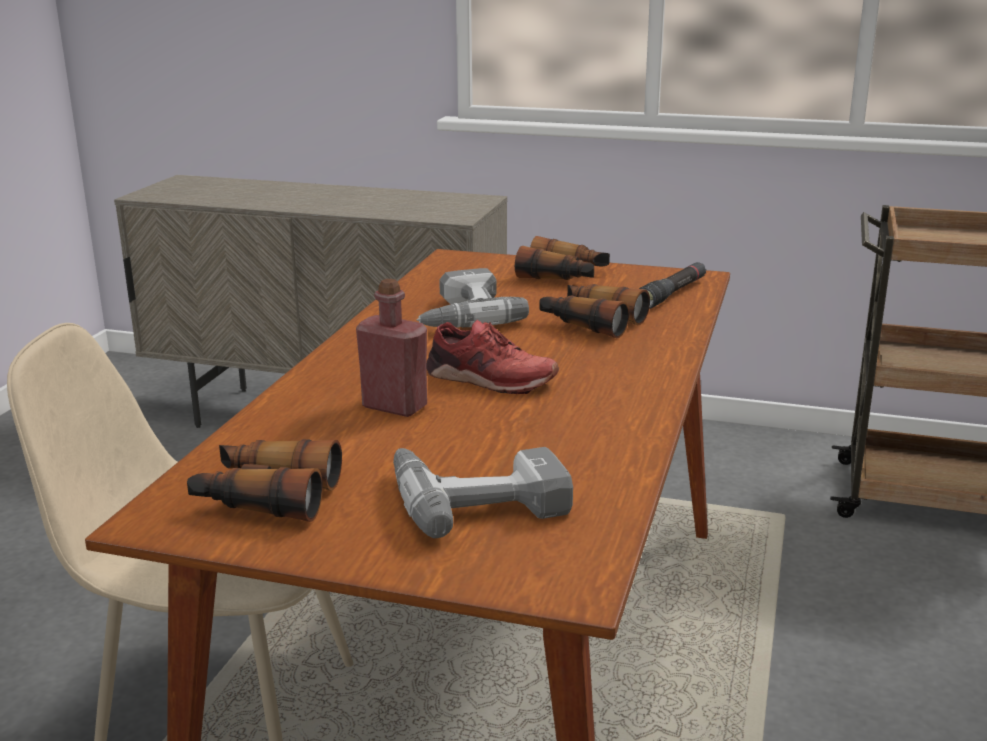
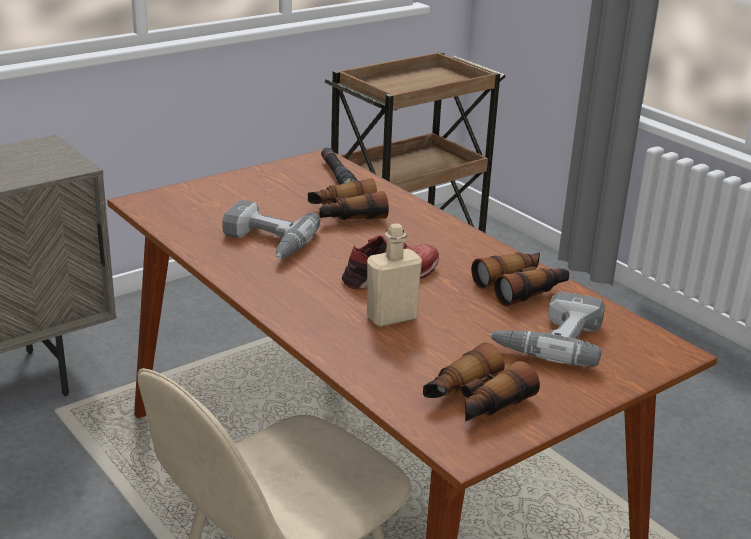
camera: 55 degrees left, 5 degrees up
red bottle [356,279,427,417] -> beige bottle [367,223,422,327]
binoculars [515,236,610,280] -> binoculars moved to [471,252,569,307]

